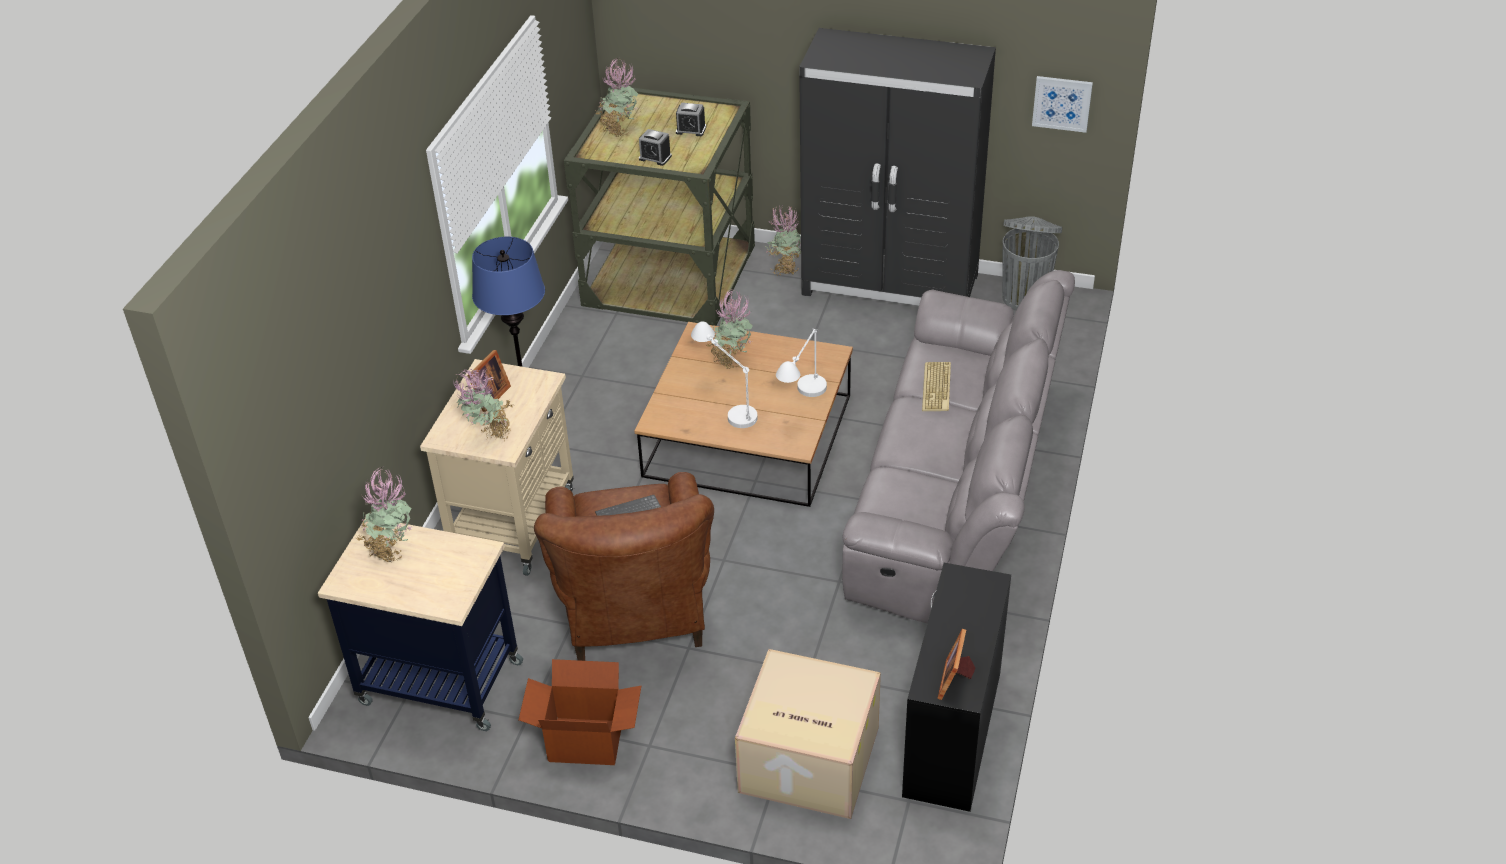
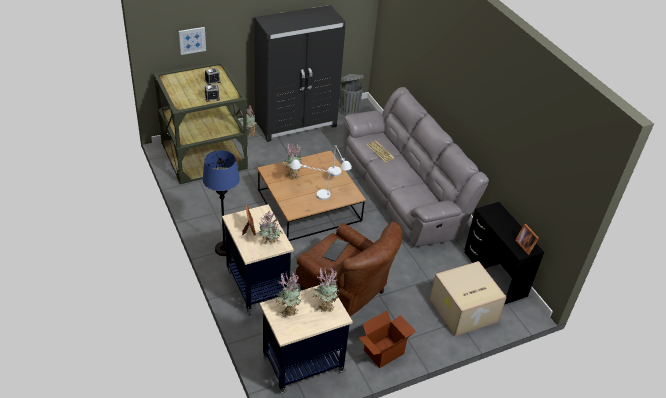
camera: 45 degrees left, 0 degrees up
beige cart [420,359,574,576] -> blue cart [222,204,294,316]
potted plant [596,58,638,137] -> potted plant moved to [312,266,339,312]
picture [1032,76,1093,133] -> picture moved to [179,27,206,55]

